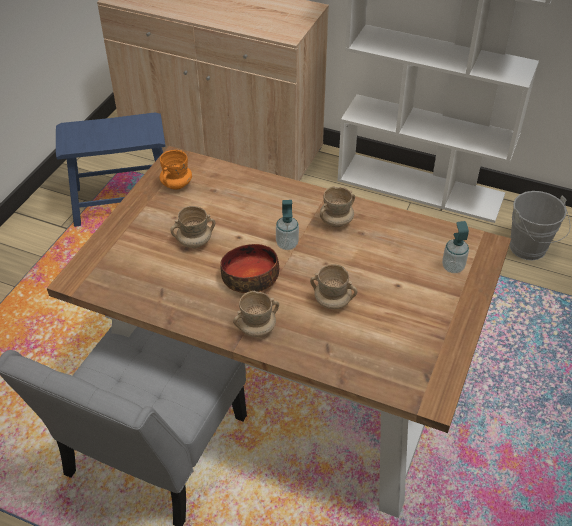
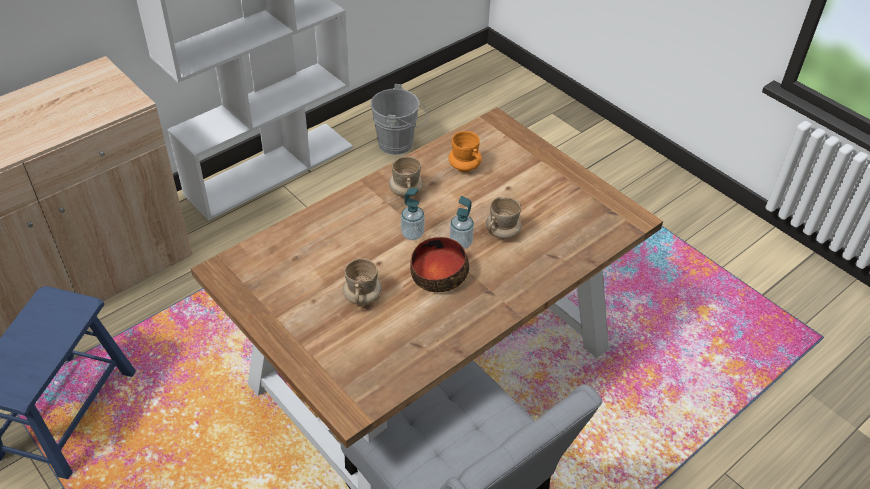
camera: 65 degrees left, 0 degrees up
orange mug [160,150,192,190] -> orange mug moved to [448,131,482,172]
beige mug [233,291,279,337] -> none
soap dispenser [442,221,469,273] -> soap dispenser moved to [450,196,474,249]

